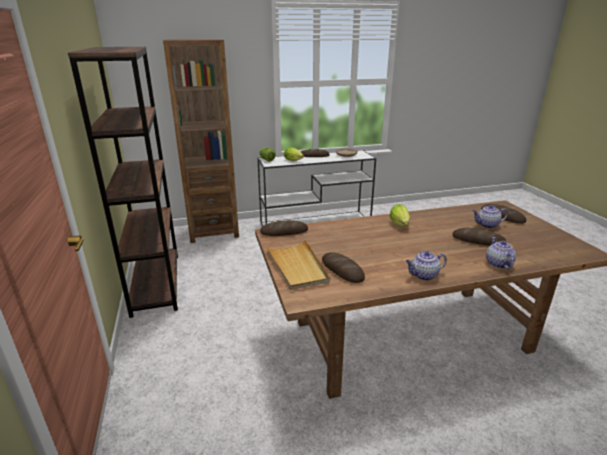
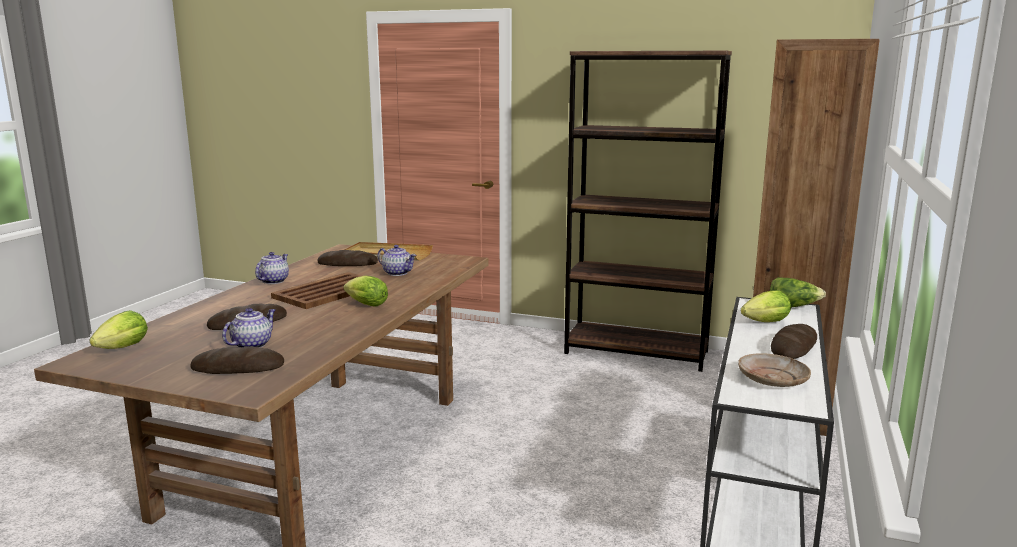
camera: 125 degrees right, 10 degrees down
bread [260,220,308,236] -> none
teapot [486,237,516,269] -> teapot moved to [378,245,416,276]
none -> lettuce [90,310,148,349]
none -> brown tray [271,272,361,309]

